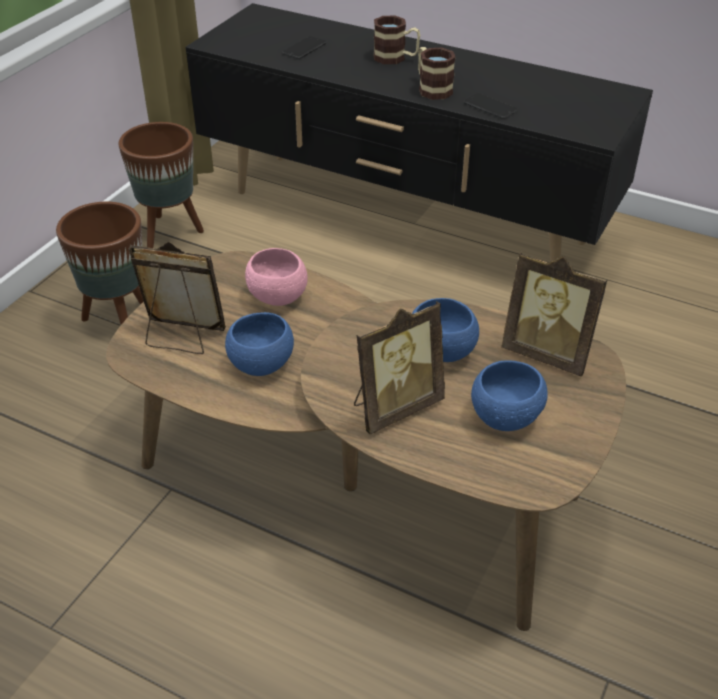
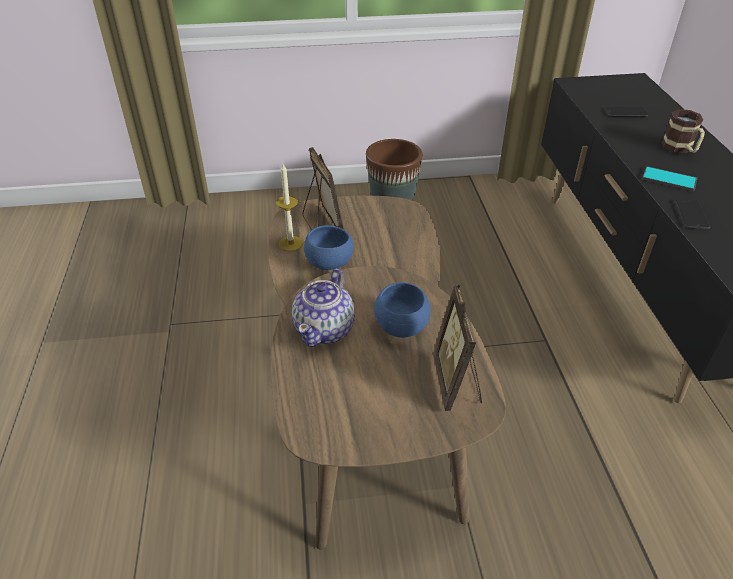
camera: 55 degrees right, 0 degrees up
brown planter [118,122,204,248] -> none
pink bowl [245,248,308,306] -> none
picture frame [354,301,445,434] -> teapot [292,268,355,347]
mug [418,47,456,100] -> phone [642,166,698,191]
blue bowl [471,360,548,431] -> none
none -> candle [276,164,303,251]

